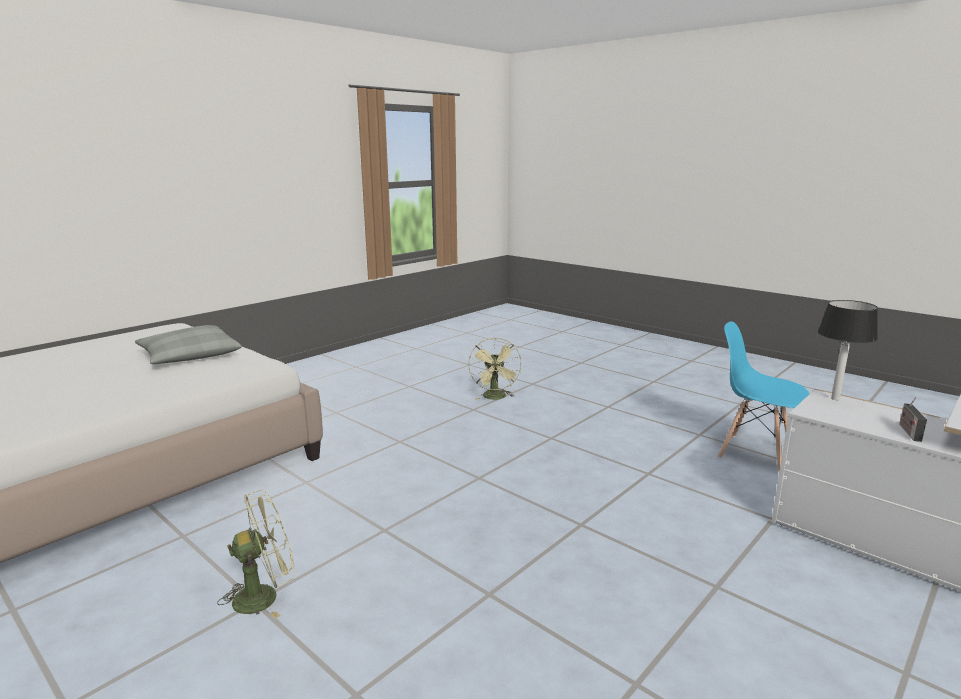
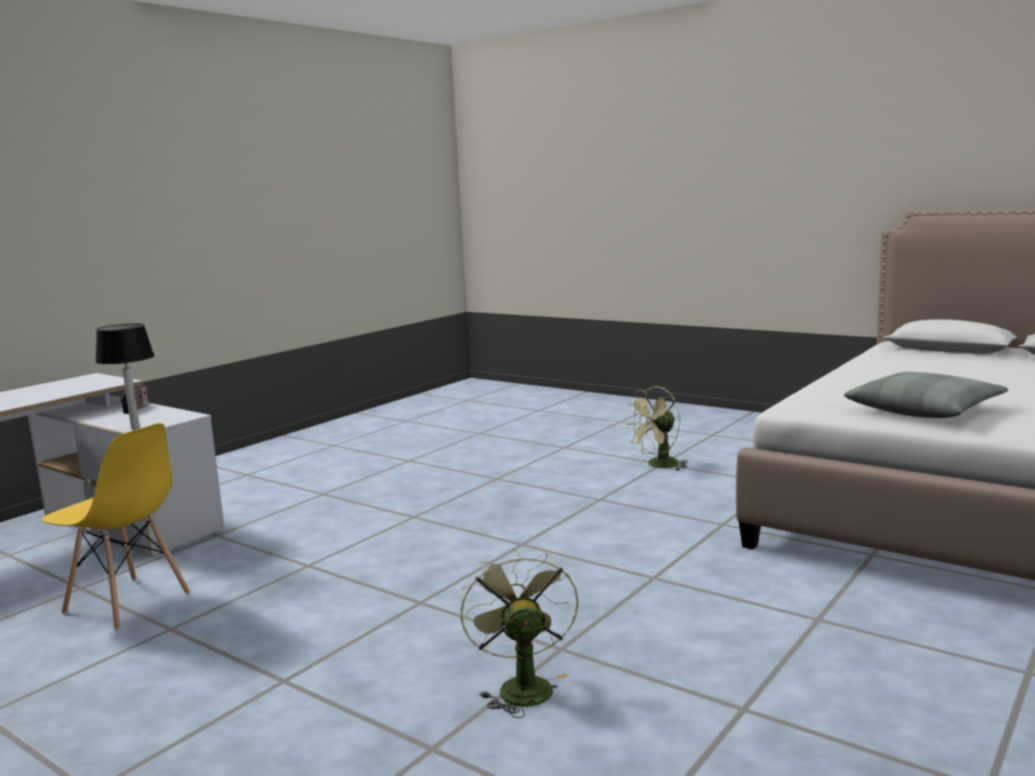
camera: 175 degrees right, 5 degrees down
blue chair [718,321,809,472] -> yellow chair [42,423,190,631]

